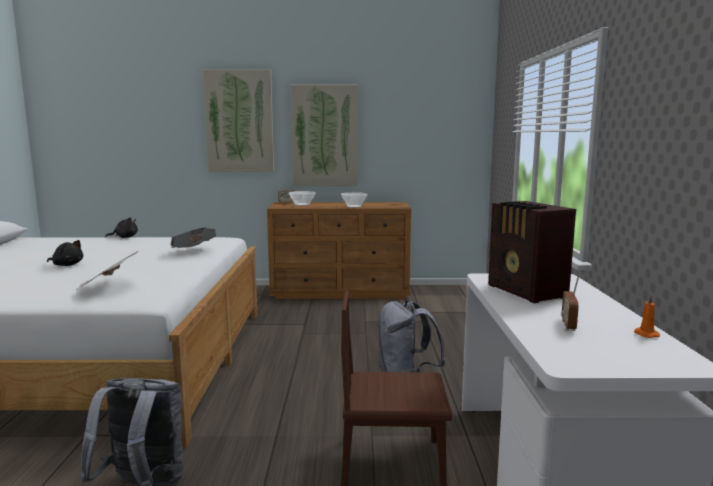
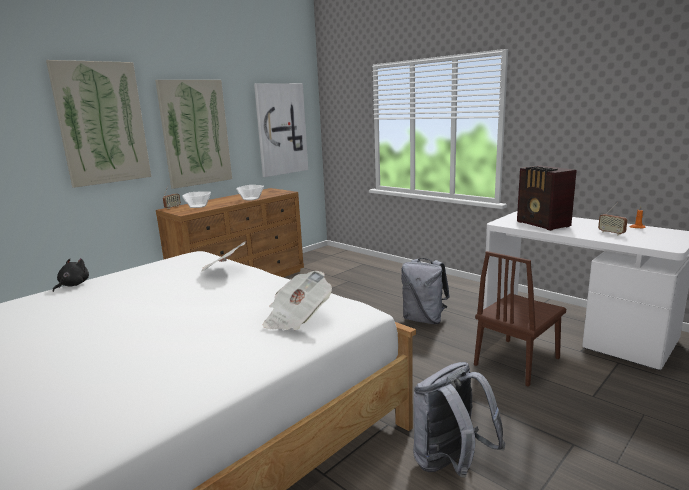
camera: 45 degrees left, 5 degrees up
black plush toy [47,240,83,266] -> none
radio [488,201,576,303] -> radio turned 45 degrees clockwise [517,166,577,231]
none -> picture [254,83,308,177]

